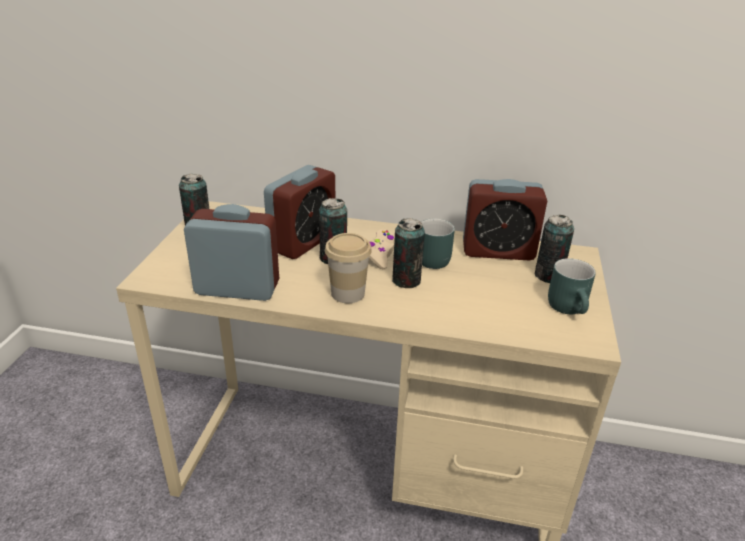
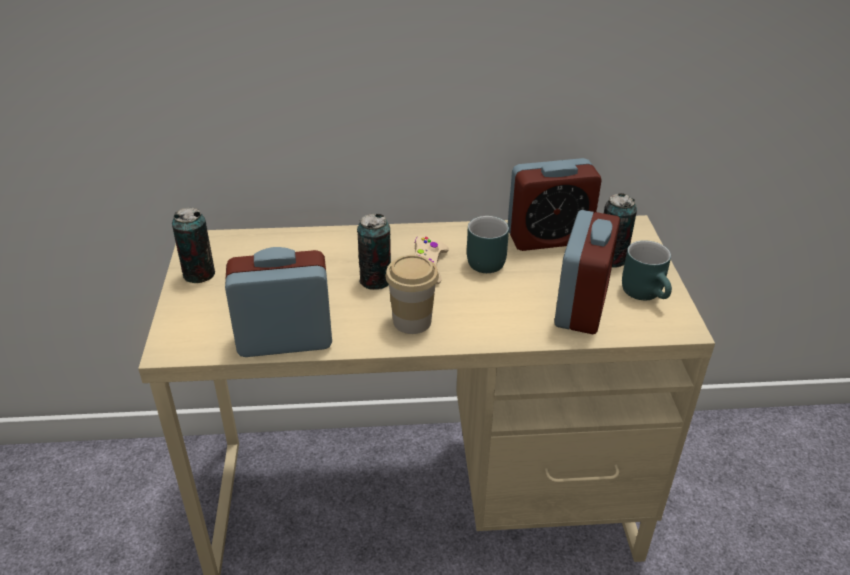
camera: 15 degrees left, 5 degrees up
alarm clock [264,165,335,259] -> alarm clock moved to [554,210,620,334]
can [392,218,425,288] -> none

